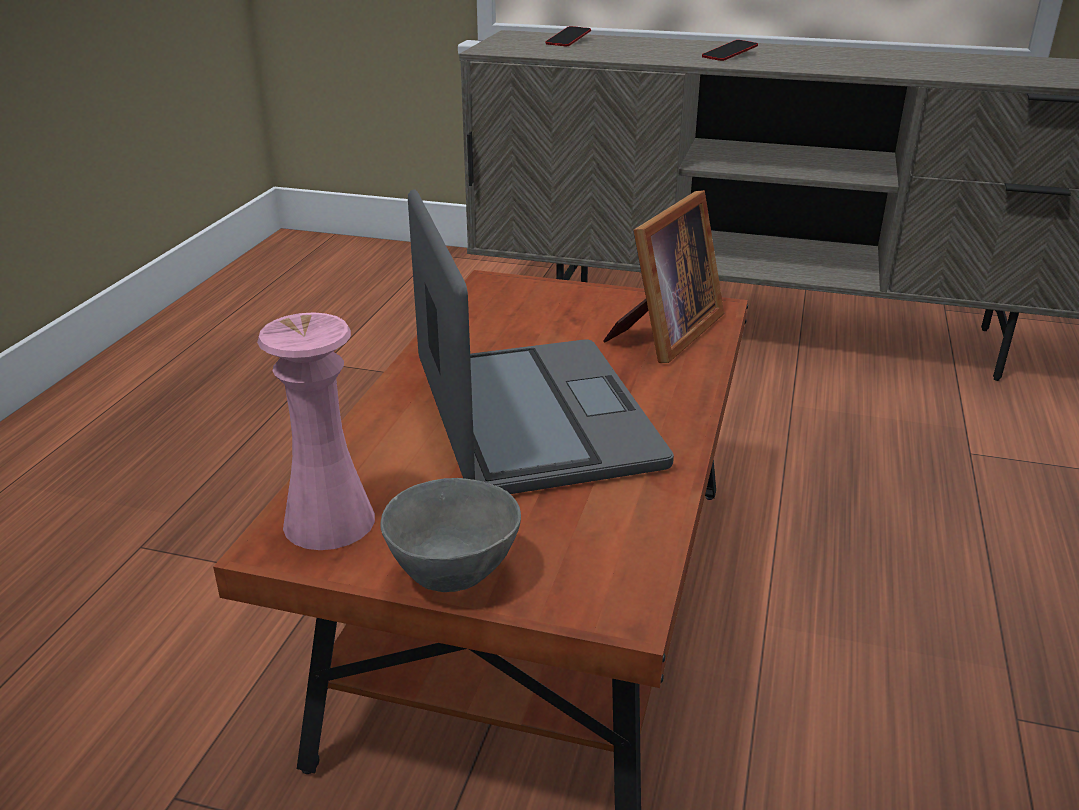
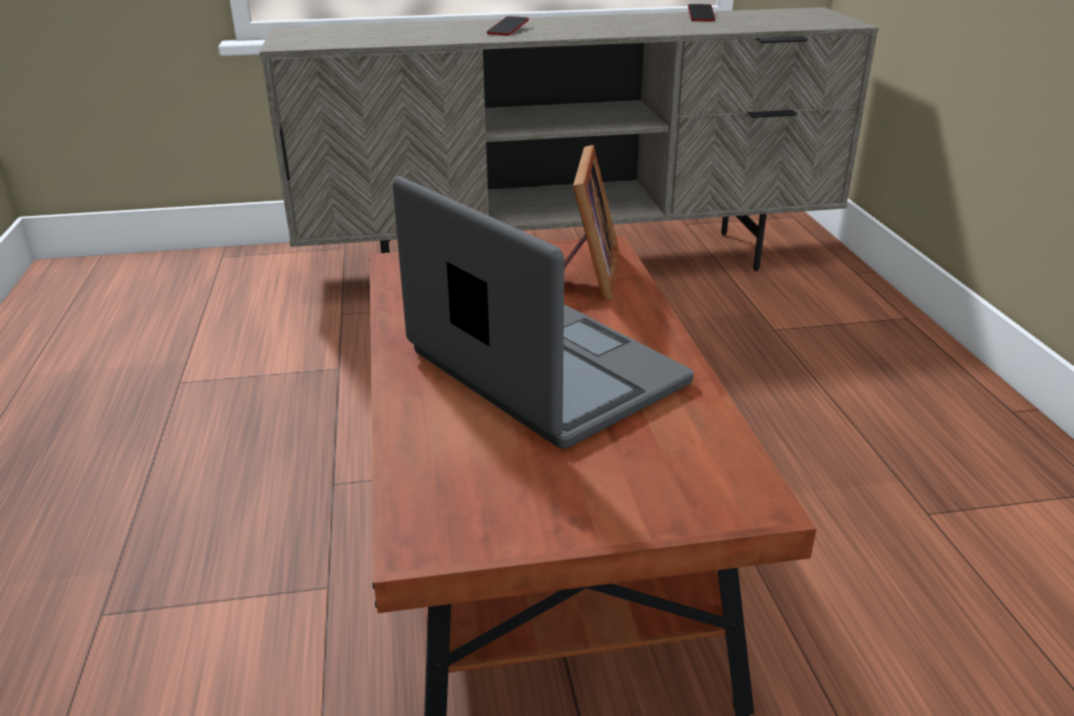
camera: 25 degrees left, 0 degrees up
pink vase [257,312,375,550] -> none
grey bowl [380,478,521,592] -> none
phone [546,26,591,46] -> phone moved to [688,4,716,21]

